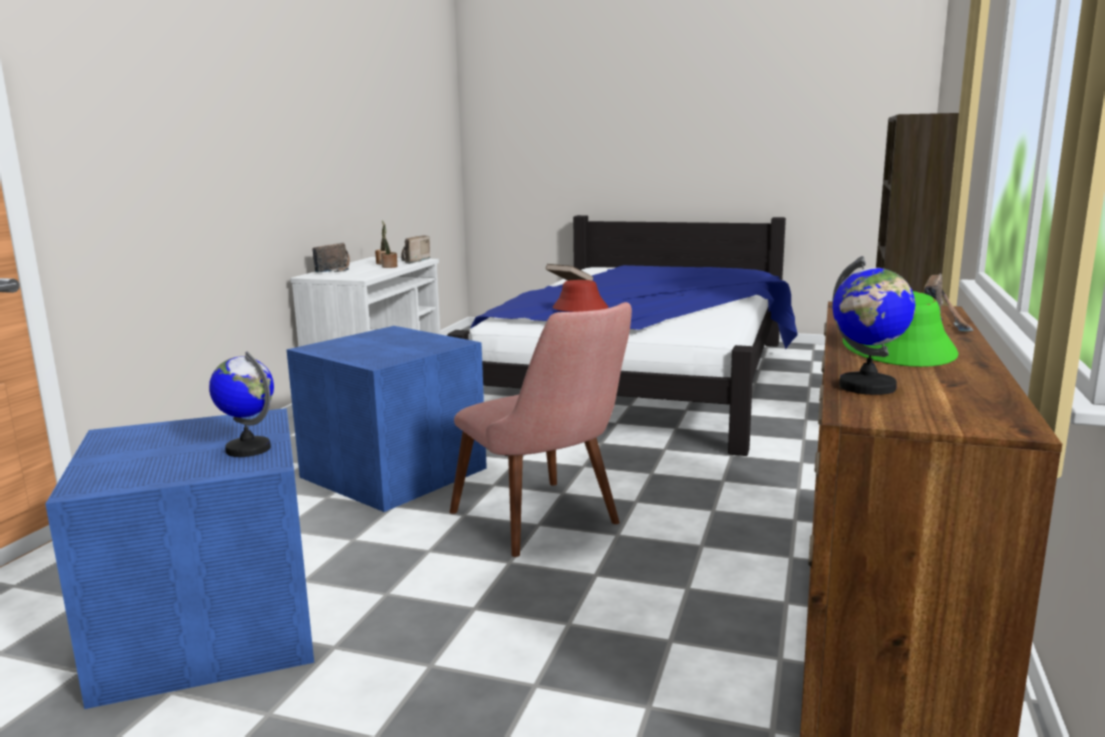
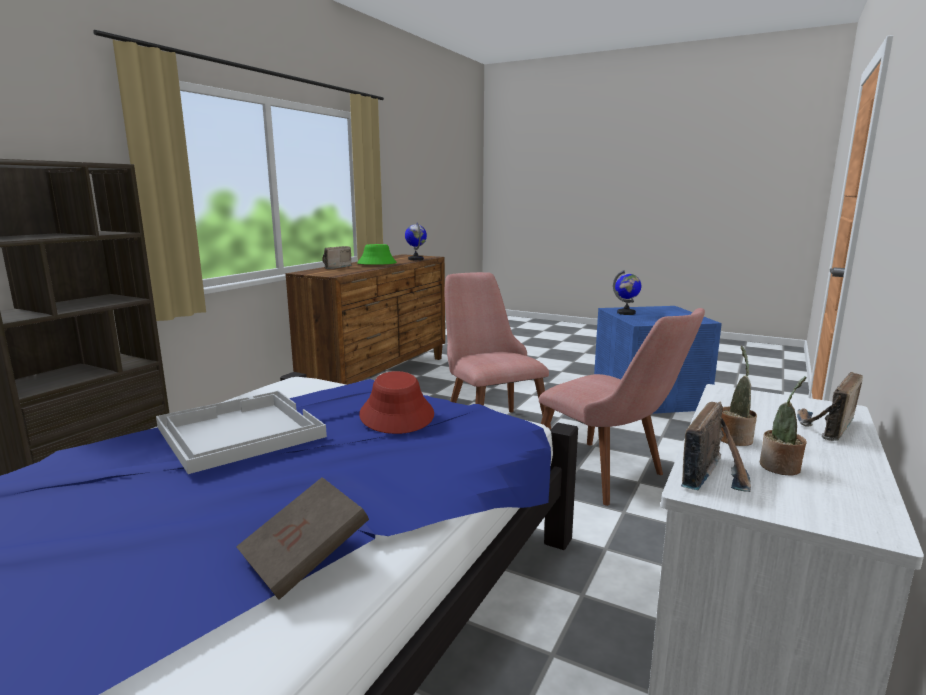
camera: 170 degrees left, 0 degrees up
blue storage box [287,326,487,512] -> pink chair [539,308,705,506]
none -> white tray [156,391,327,474]

